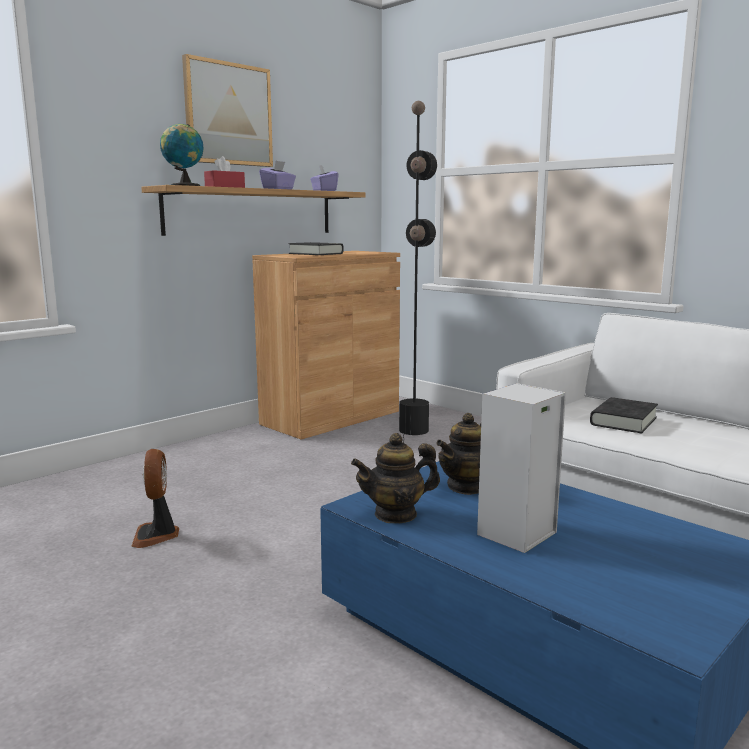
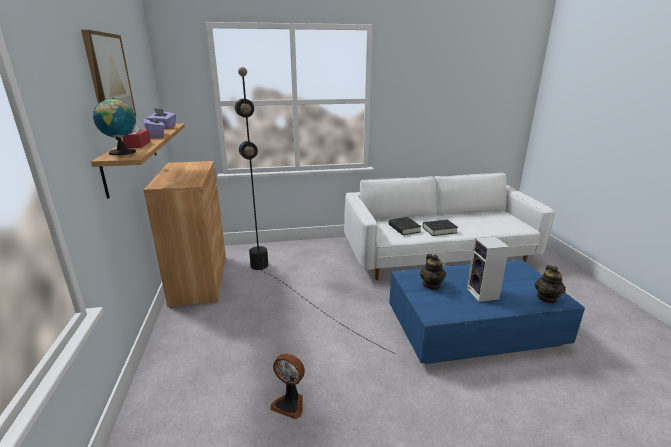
camera: 55 degrees left, 10 degrees up
black book [288,242,343,255] -> black book moved to [423,220,458,236]
teapot [351,433,440,523] -> teapot moved to [535,265,566,304]

